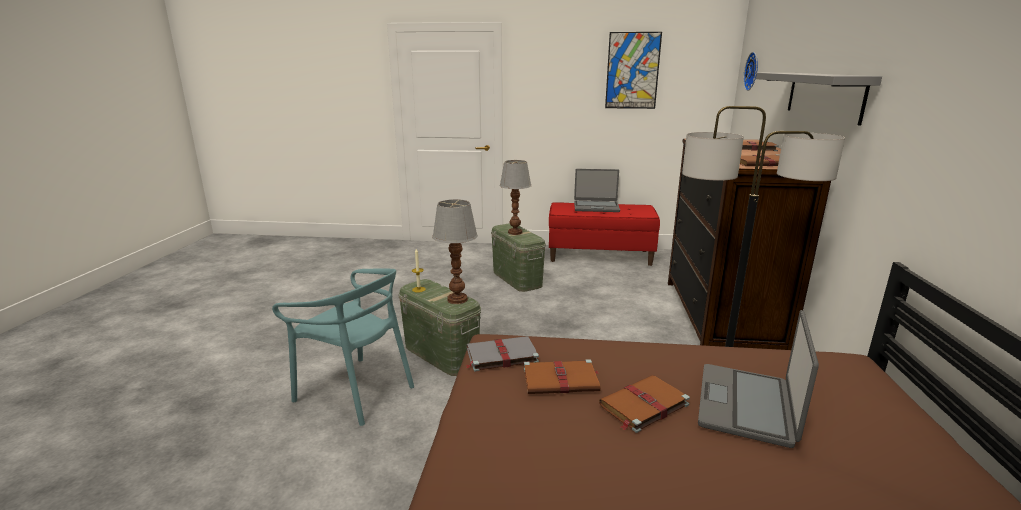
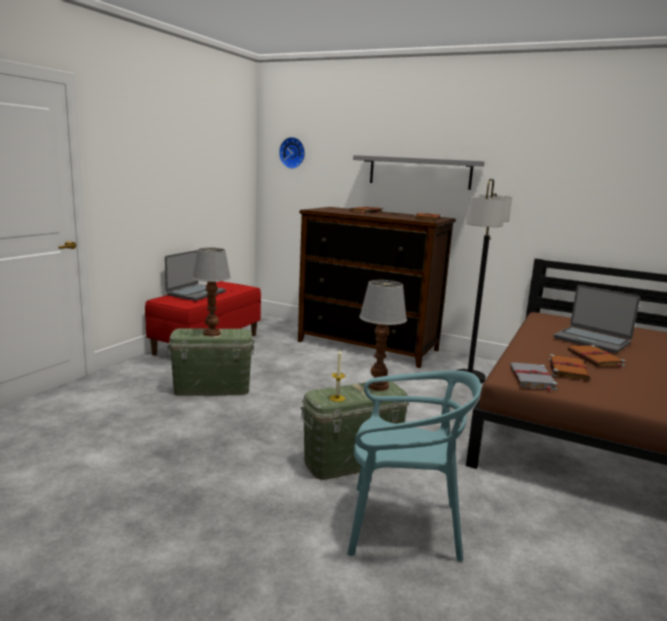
camera: 70 degrees left, 5 degrees down
turquoise chair [272,269,414,426] -> turquoise chair turned 45 degrees clockwise [347,370,481,562]
picture [605,32,662,109] -> none

